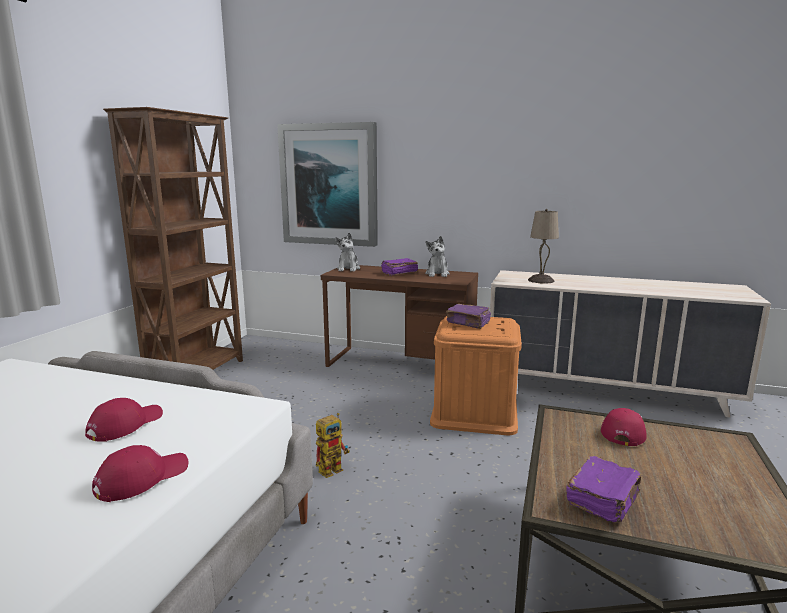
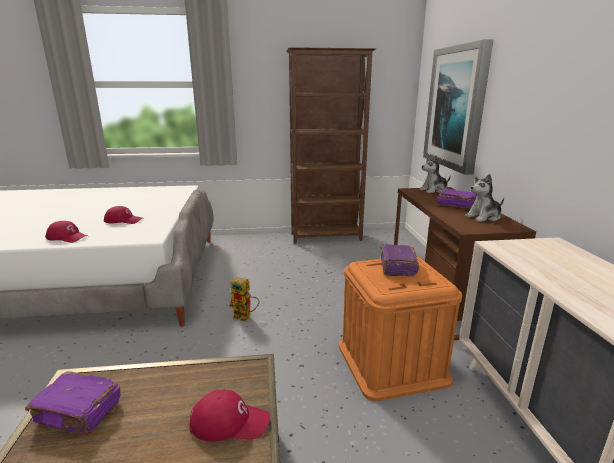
camera: 65 degrees right, 5 degrees up
beige table lamp [528,209,559,284] -> none

